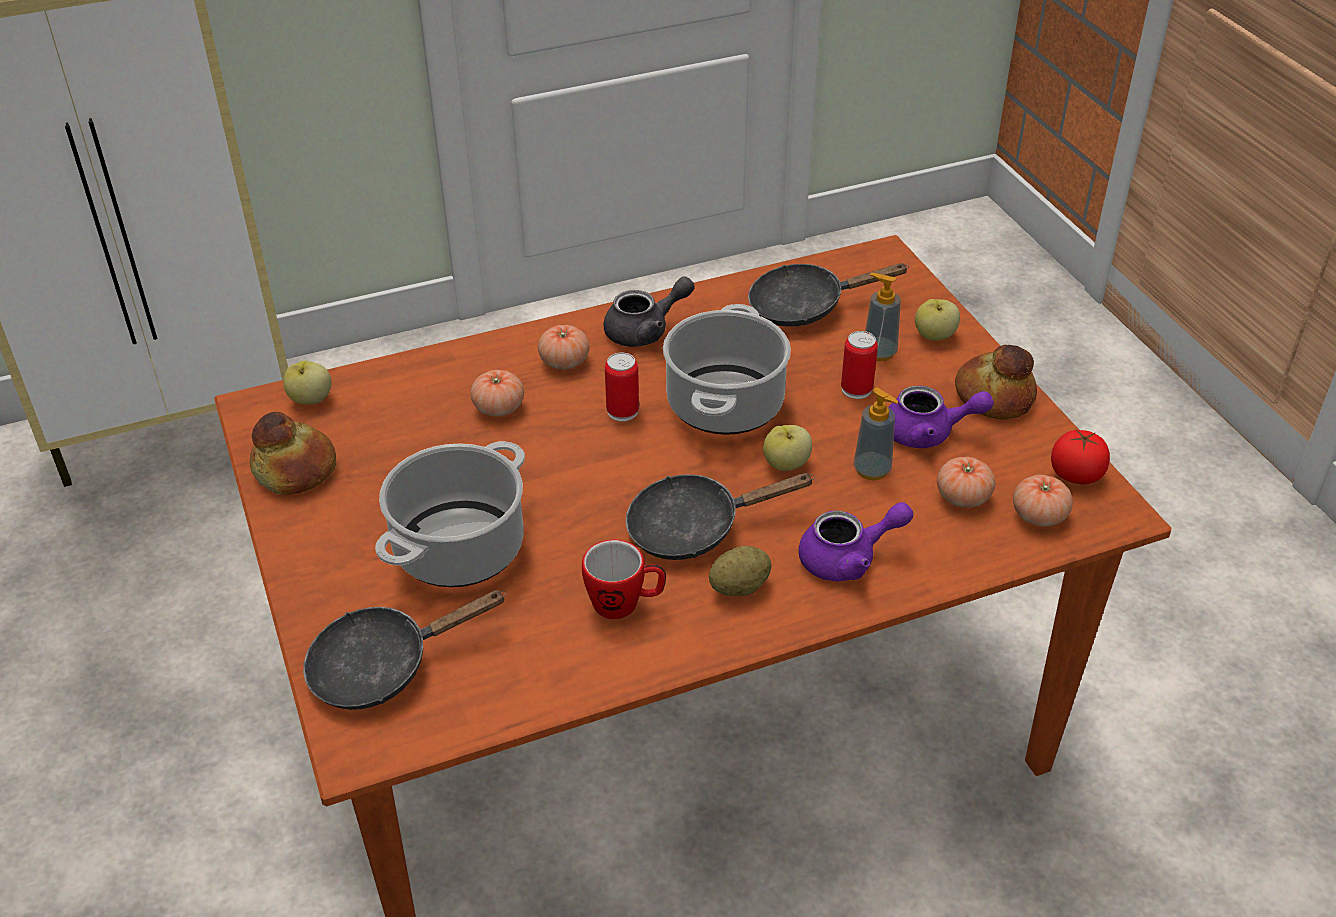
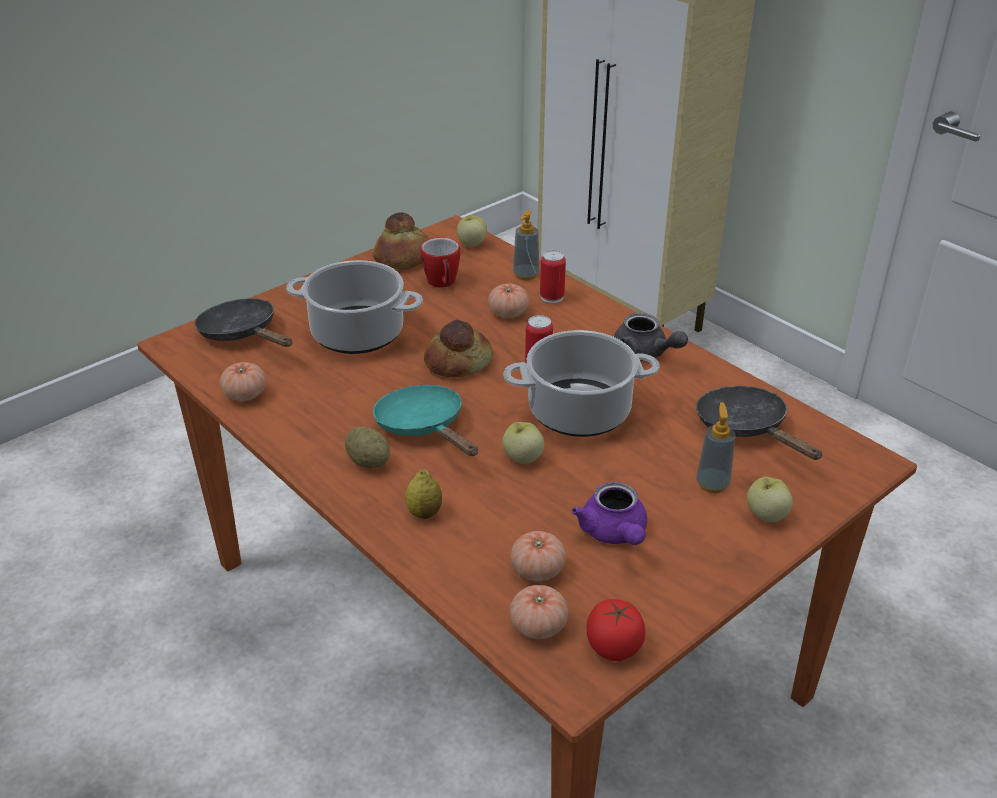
camera: 70 degrees right, 5 degrees down
tomato [538,325,590,369] -> tomato moved to [220,362,266,401]
mug [582,539,666,619] -> mug moved to [421,237,460,288]
black frying pan [625,473,815,560] -> turquoise frying pan [373,385,478,456]
purple teapot [799,502,913,581] -> lemon [405,470,442,519]
can [841,331,878,399] -> can moved to [540,250,566,303]
soap dispenser [853,388,899,480] -> soap dispenser moved to [513,210,540,281]
bread [955,345,1037,419] -> bread moved to [424,320,493,377]

